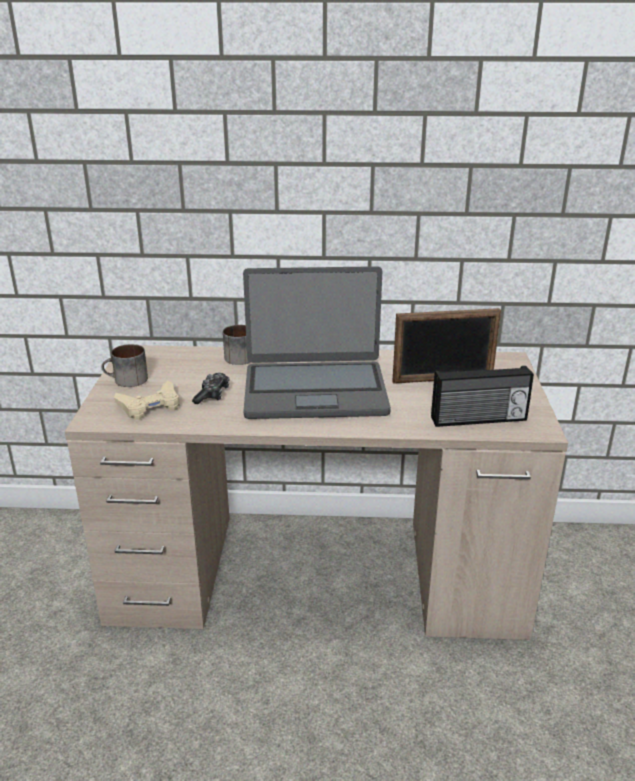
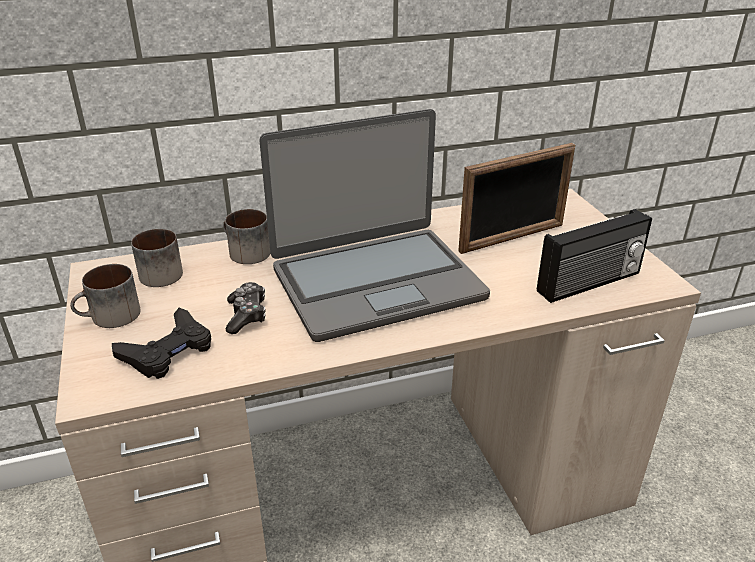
camera: 20 degrees left, 5 degrees up
beige game controller [114,381,180,420] -> black game controller [112,308,211,379]
none -> mug [131,229,183,287]

